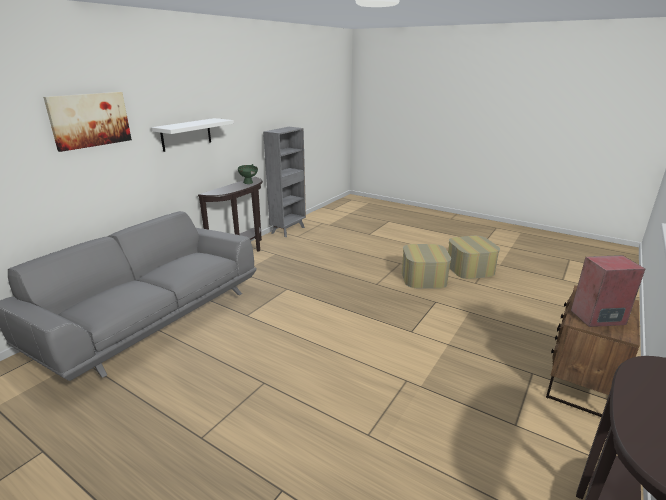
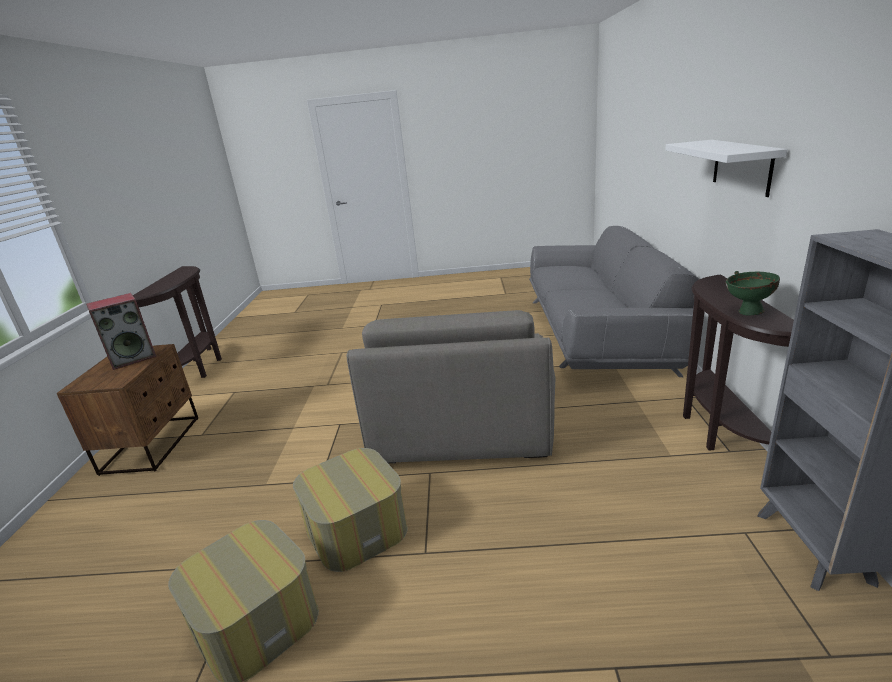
camera: 150 degrees right, 0 degrees up
picture [43,92,132,152] -> none
none -> grey armchair [347,310,556,463]

